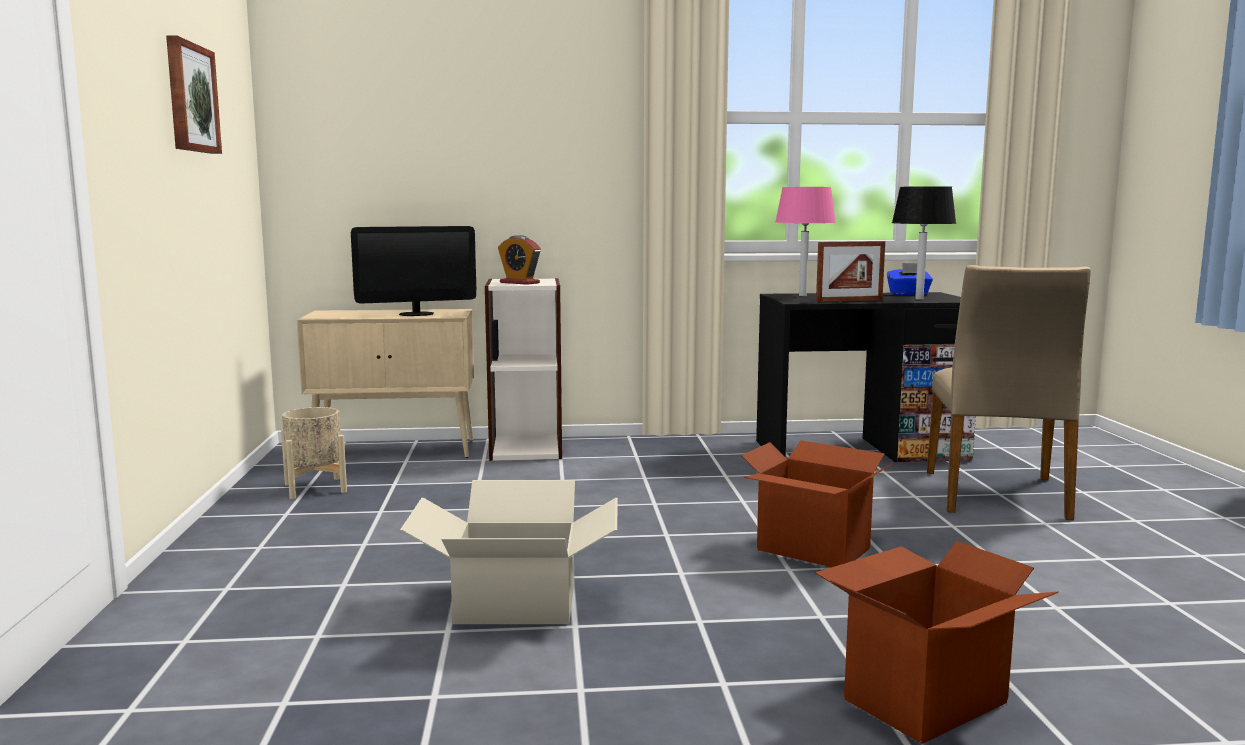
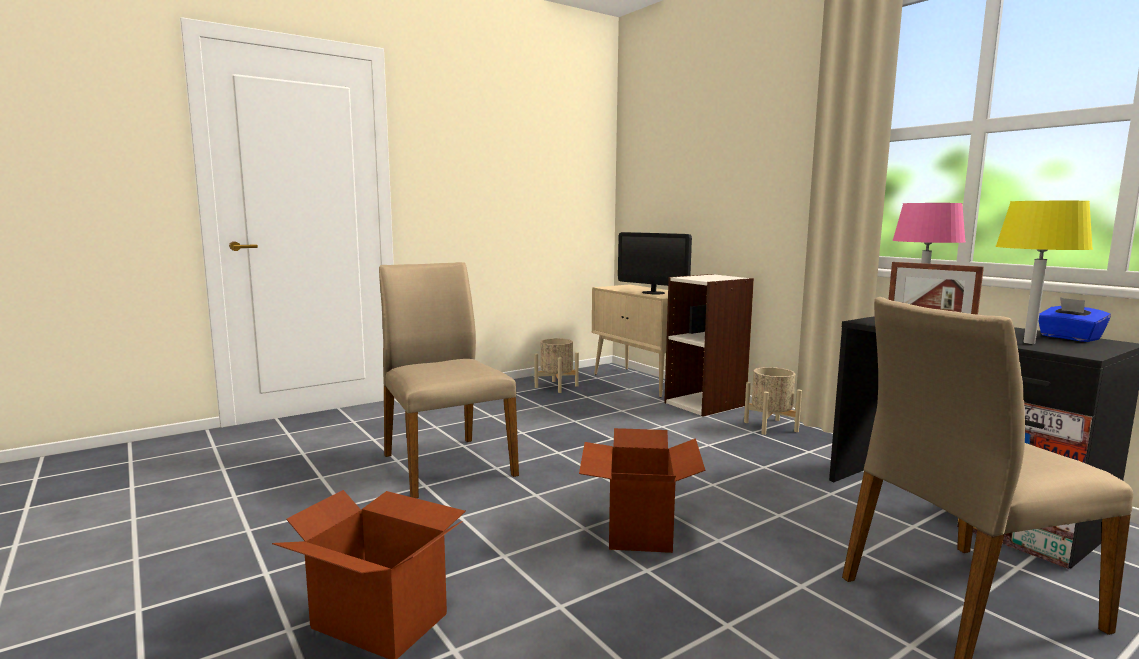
camera: 60 degrees right, 0 degrees up
picture [166,35,222,154] -> none
cardboard box [400,480,618,624] -> beige chair [379,262,519,498]
alarm clock [498,235,541,285] -> none
black table lamp [892,186,956,300] -> yellow table lamp [995,201,1093,344]
none -> beige planter [744,367,802,435]

